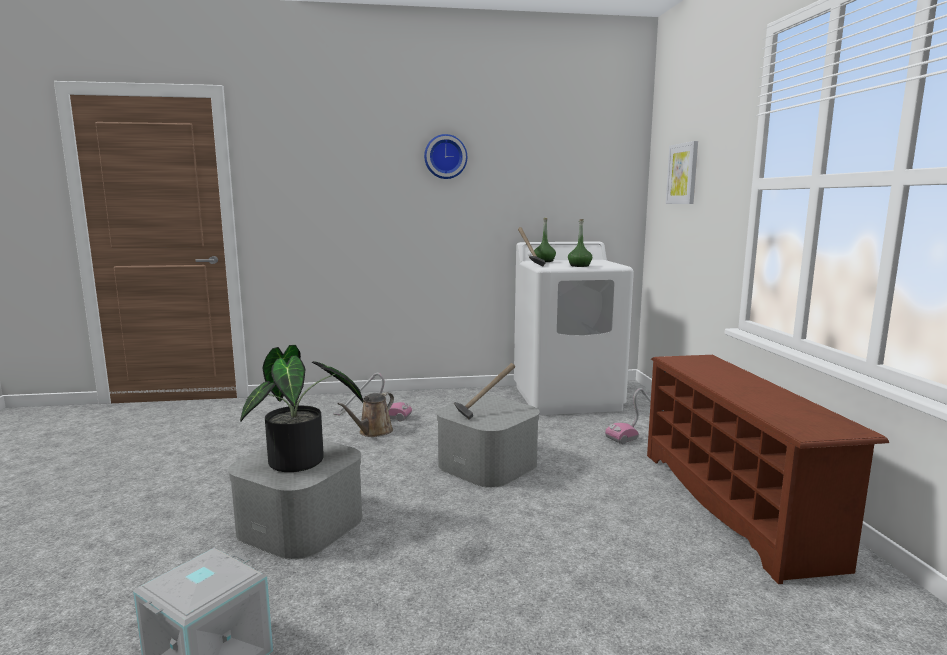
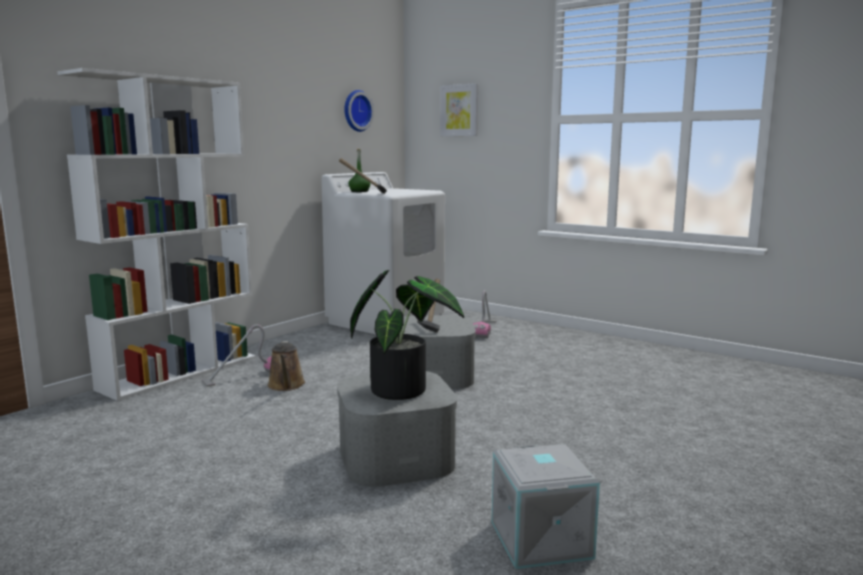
camera: 45 degrees left, 0 degrees up
wall clock [424,134,467,179] -> wall clock moved to [344,90,374,132]
green bottle [568,219,592,267] -> none
brown shoe rack [647,355,889,584] -> none
none -> white bookcase [57,68,256,401]

